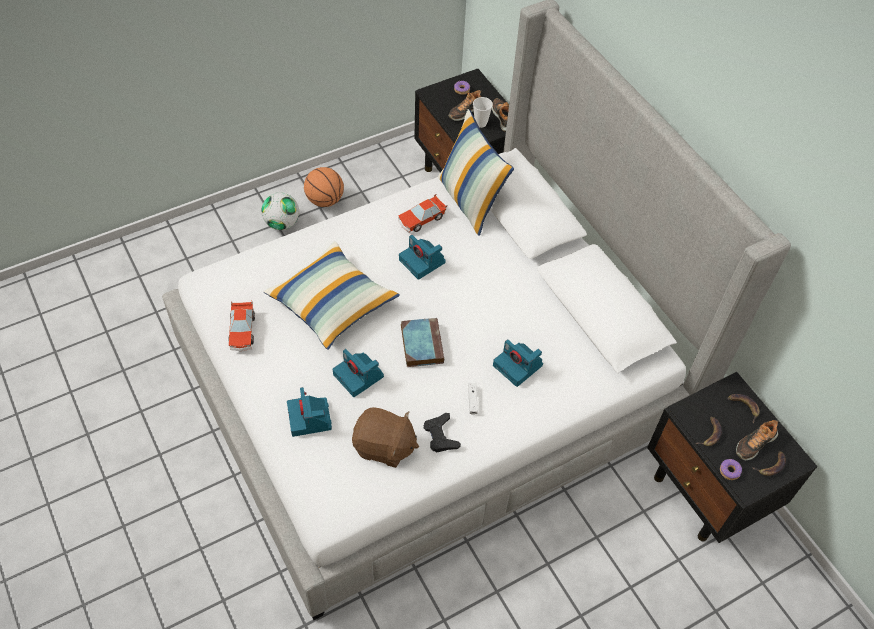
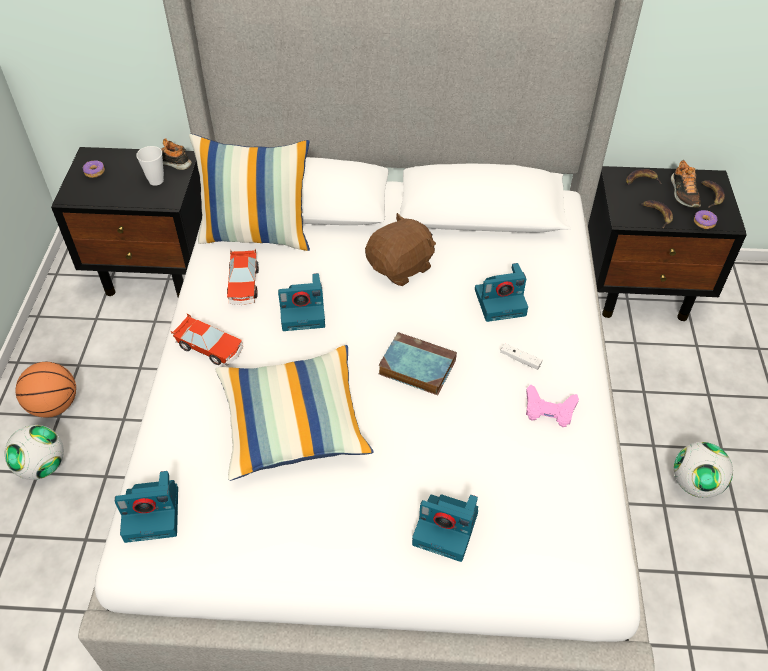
camera: 55 degrees left, 5 degrees down
toy car [229,301,255,351] -> toy car moved to [171,314,243,366]
camera [333,349,384,397] -> camera moved to [115,471,178,543]
brown plush toy [352,407,419,468] -> brown plush toy moved to [365,213,436,286]
black game controller [424,413,461,453] -> pink game controller [526,384,579,427]
shoe [449,90,482,121] -> none
none -> football [674,442,733,498]

